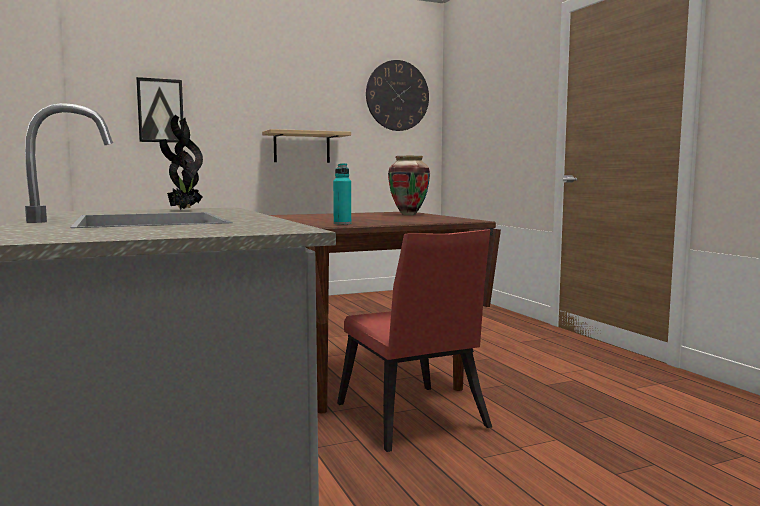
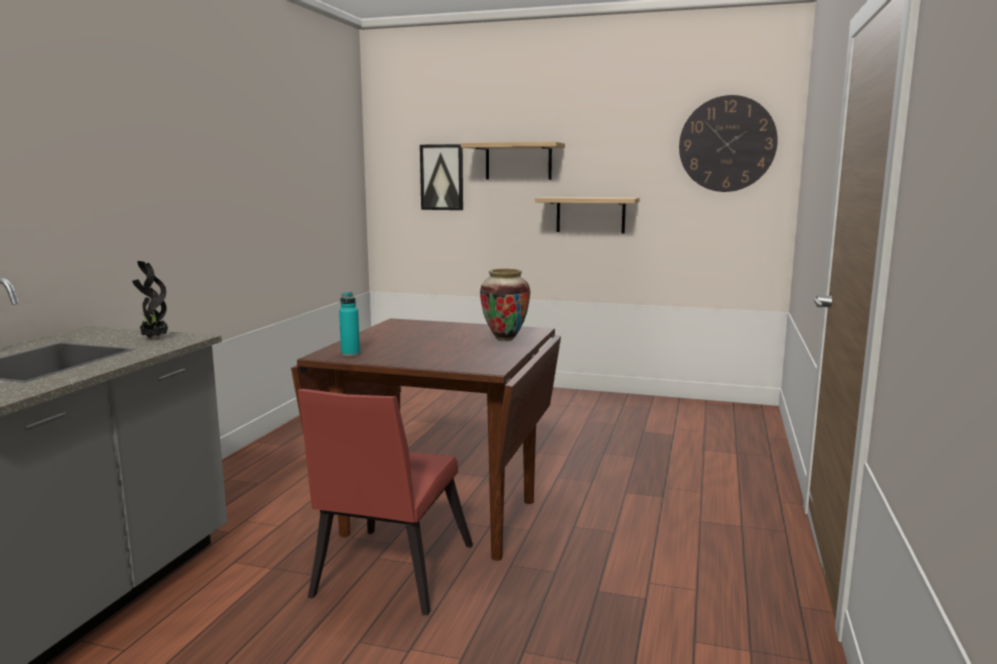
camera: 40 degrees right, 5 degrees up
none -> shelf [461,142,565,180]

